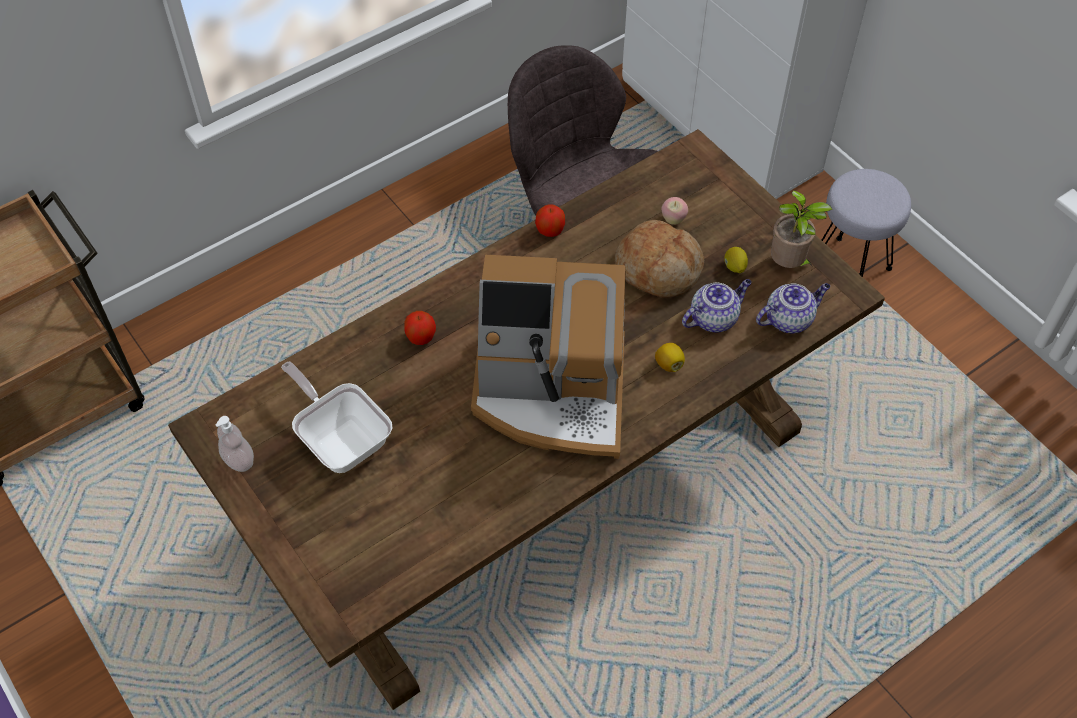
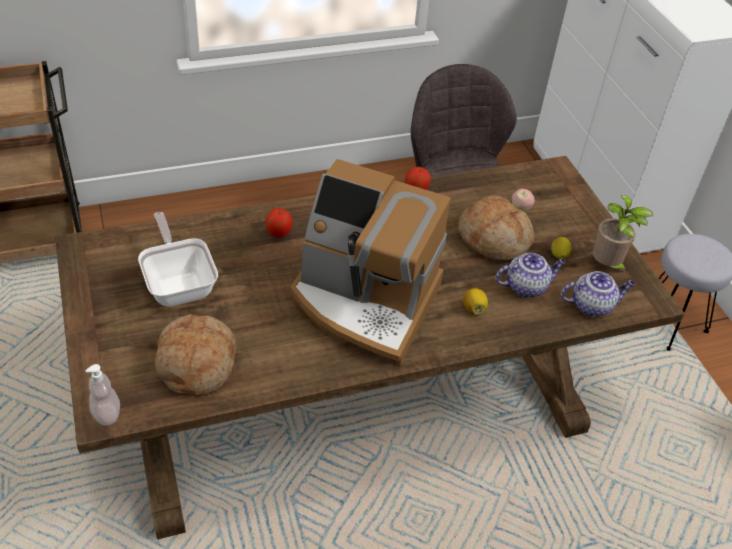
camera: 15 degrees right, 10 degrees down
soap dispenser [216,416,254,472] -> soap dispenser moved to [85,364,120,426]
none -> bread [155,314,237,397]

